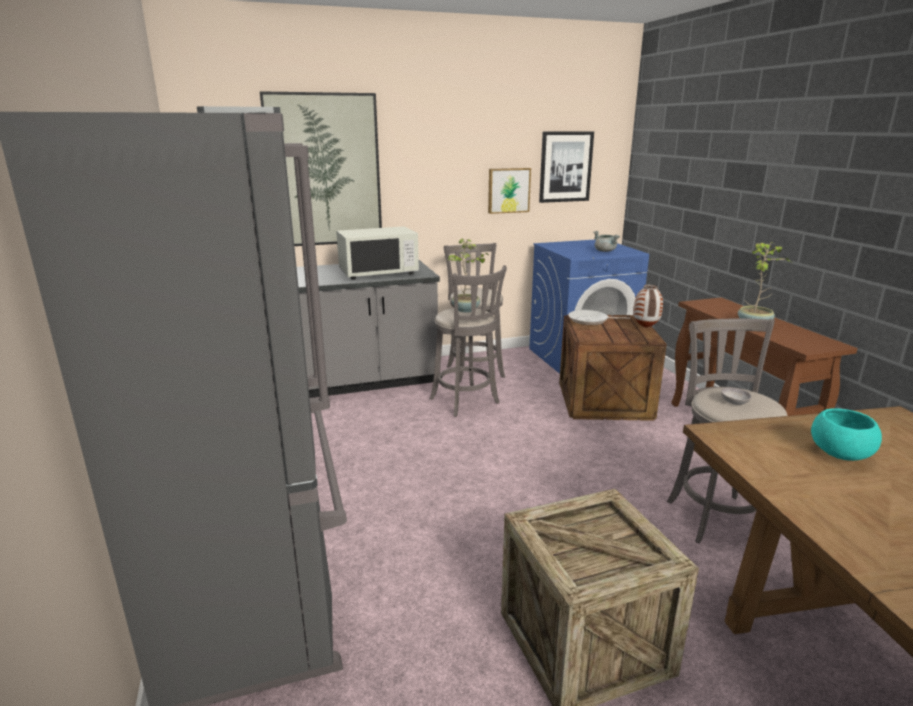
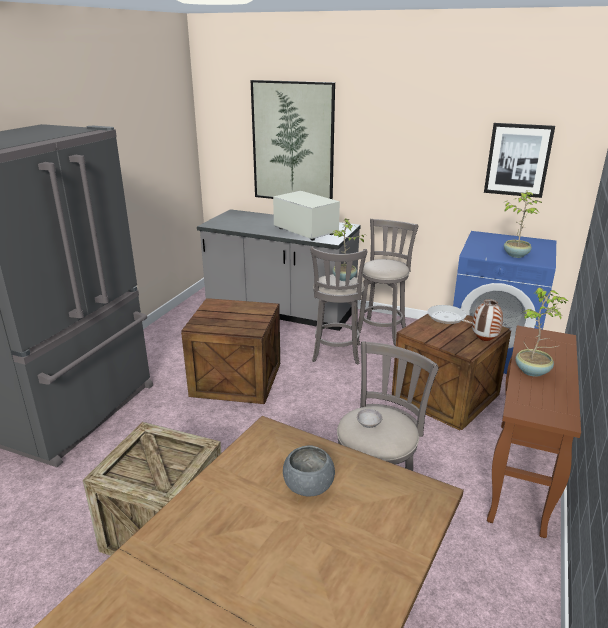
camera: 40 degrees right, 5 degrees up
white microwave [336,226,419,280] -> white microwave turned 150 degrees counterclockwise [273,191,340,241]
picture [488,168,531,214] -> none
grey cooking pot [593,231,620,252] -> potted plant [504,190,542,258]
turquoise bowl [811,408,882,461] -> grey bowl [283,446,335,497]
none -> crate [181,298,280,404]

